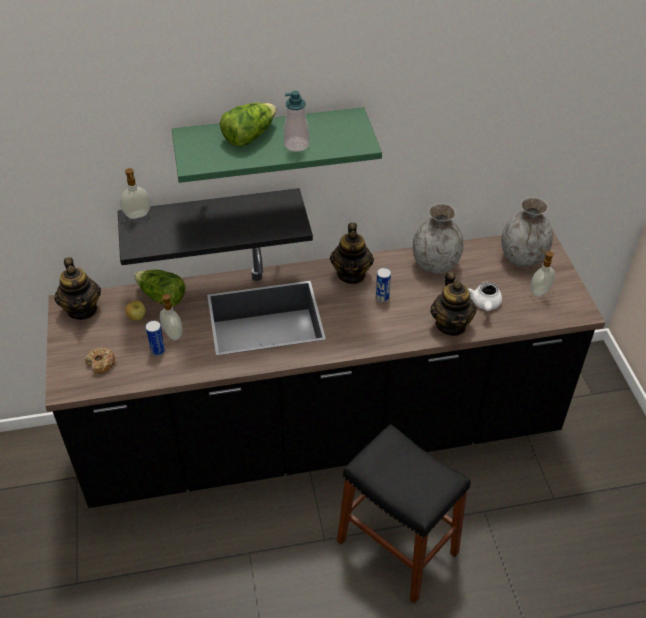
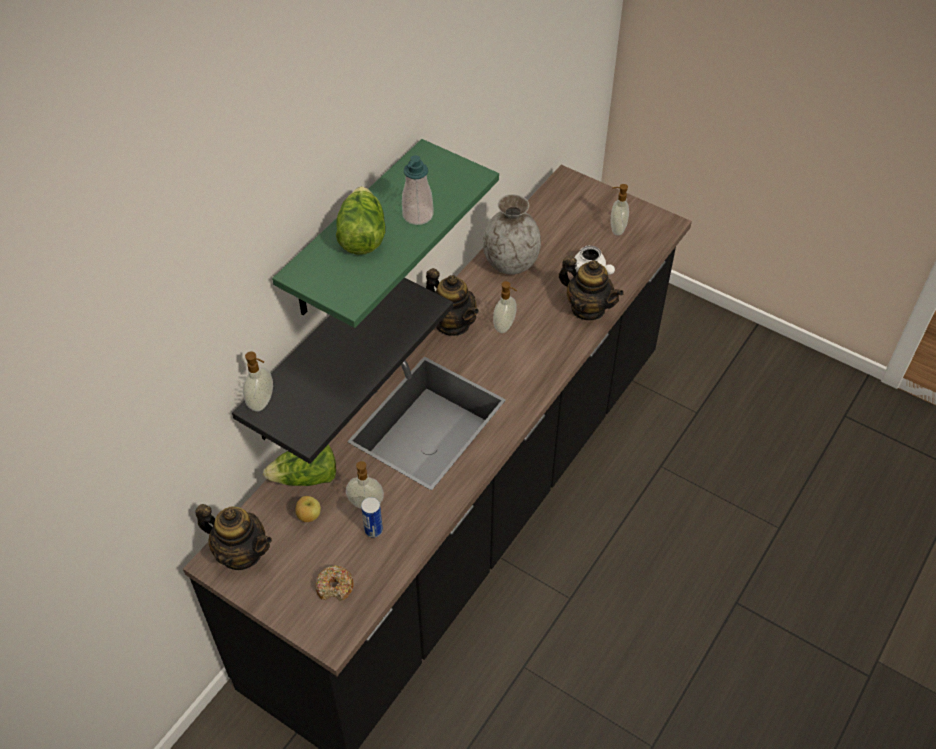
camera: 45 degrees left, 5 degrees up
black stool [337,424,471,604] -> none
can [376,268,391,303] -> soap dispenser [493,281,517,333]
grey vase [501,197,553,267] -> none

